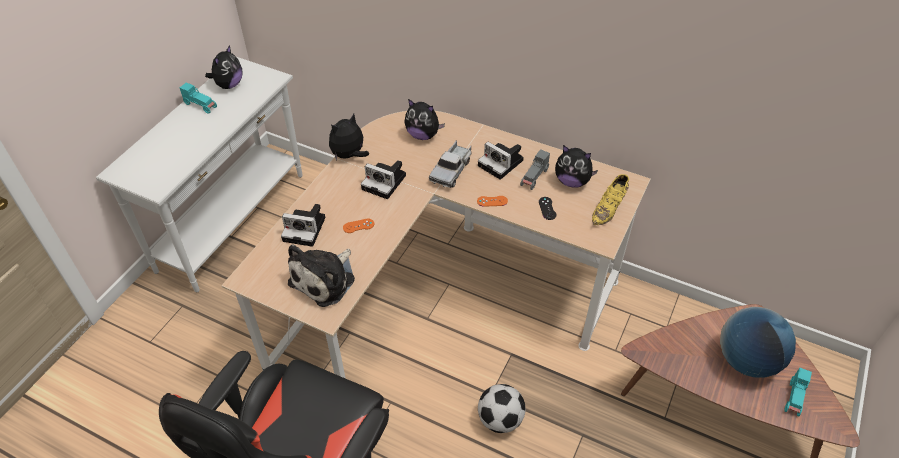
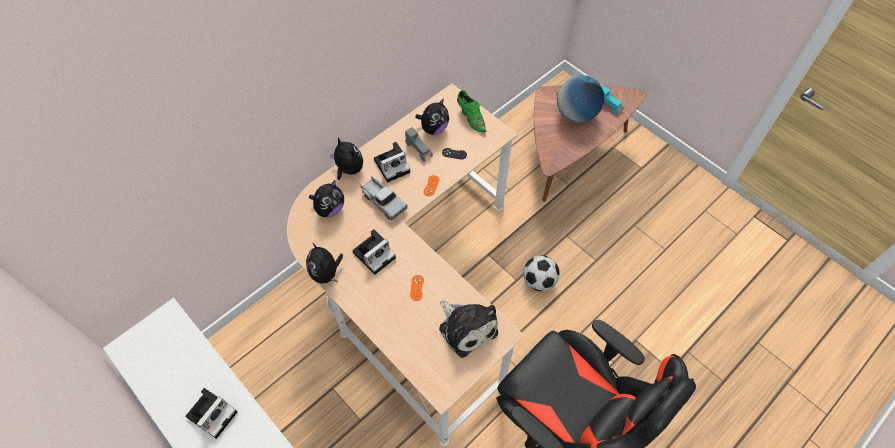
camera: 70 degrees left, 10 degrees up
turquoise toy car [180,82,217,114] -> none
plush toy [205,45,242,89] -> plush toy moved to [330,137,363,180]
camera [281,204,325,247] -> camera moved to [185,388,237,439]
yellow shoe [592,174,630,225] -> green shoe [457,90,486,132]

